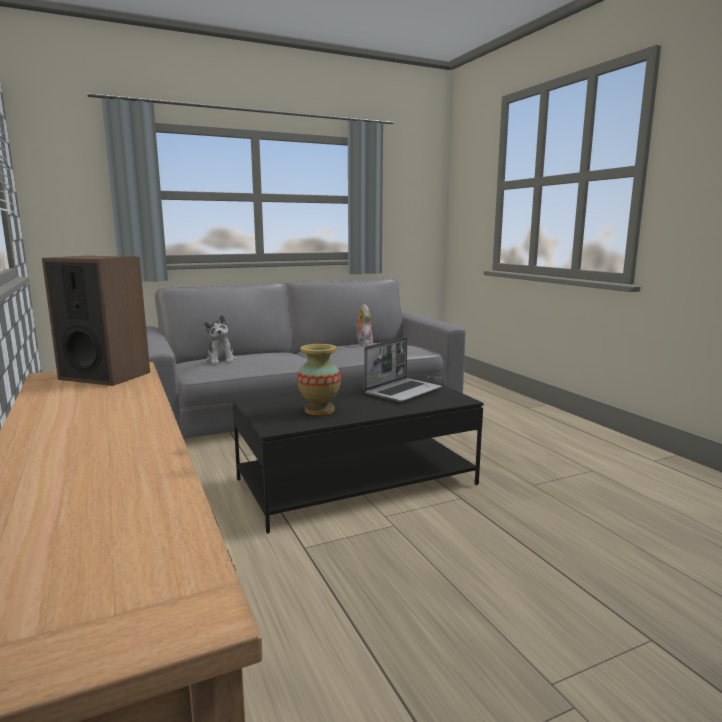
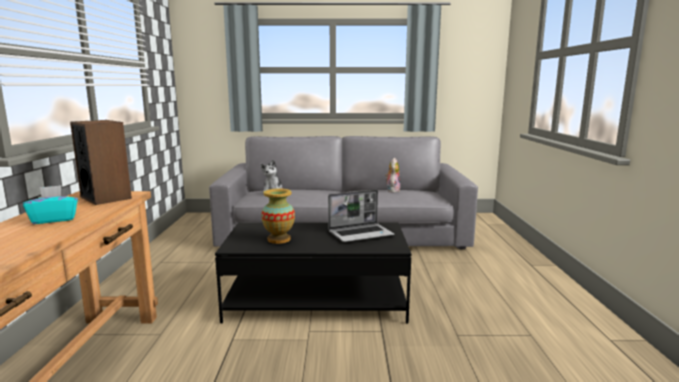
camera: 25 degrees right, 0 degrees up
none -> turquoise tissue box [23,185,78,224]

